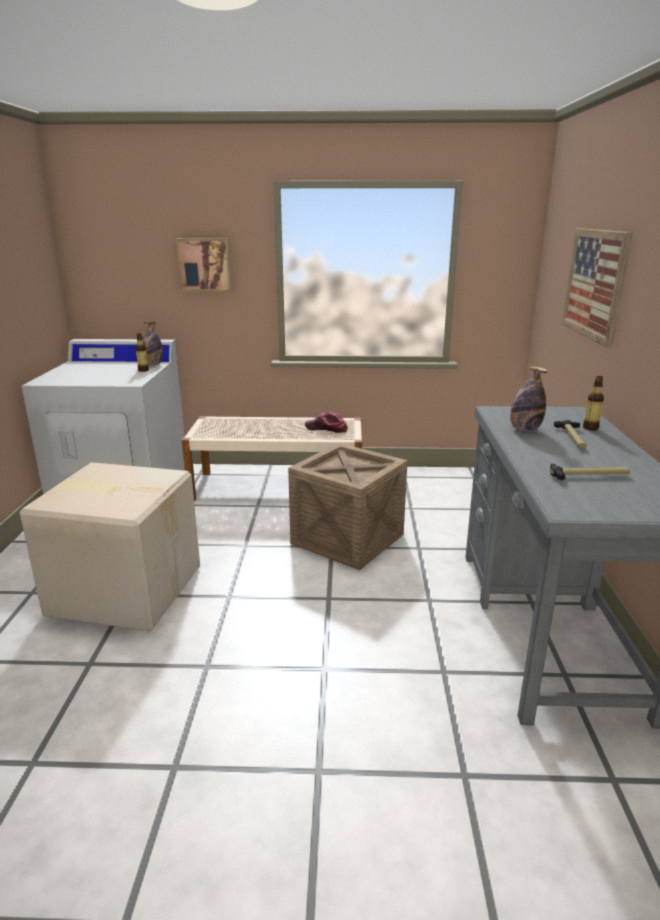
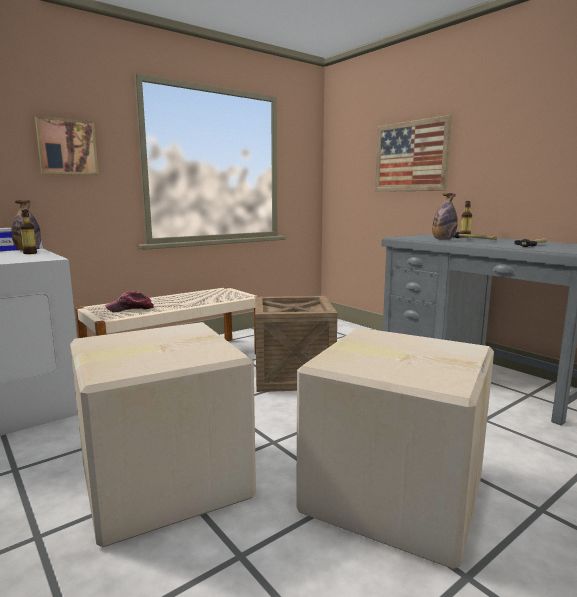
camera: 40 degrees left, 10 degrees down
cap [305,412,348,433] -> cap moved to [105,291,154,312]
none -> cardboard box [296,328,494,569]

